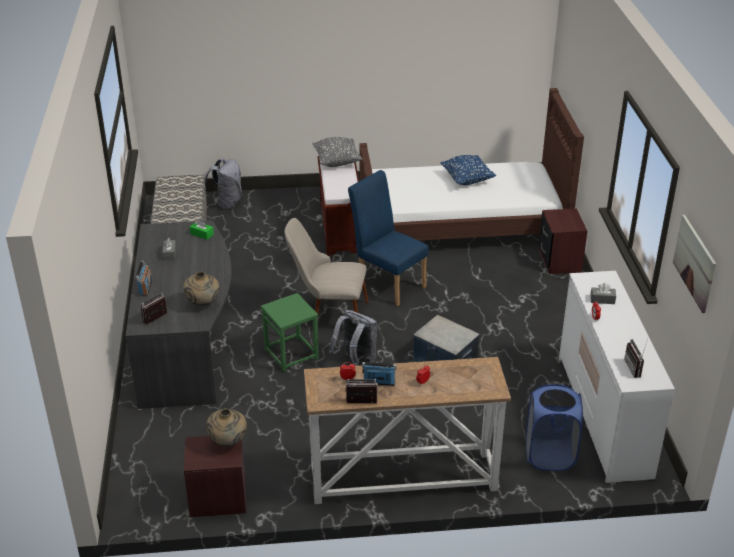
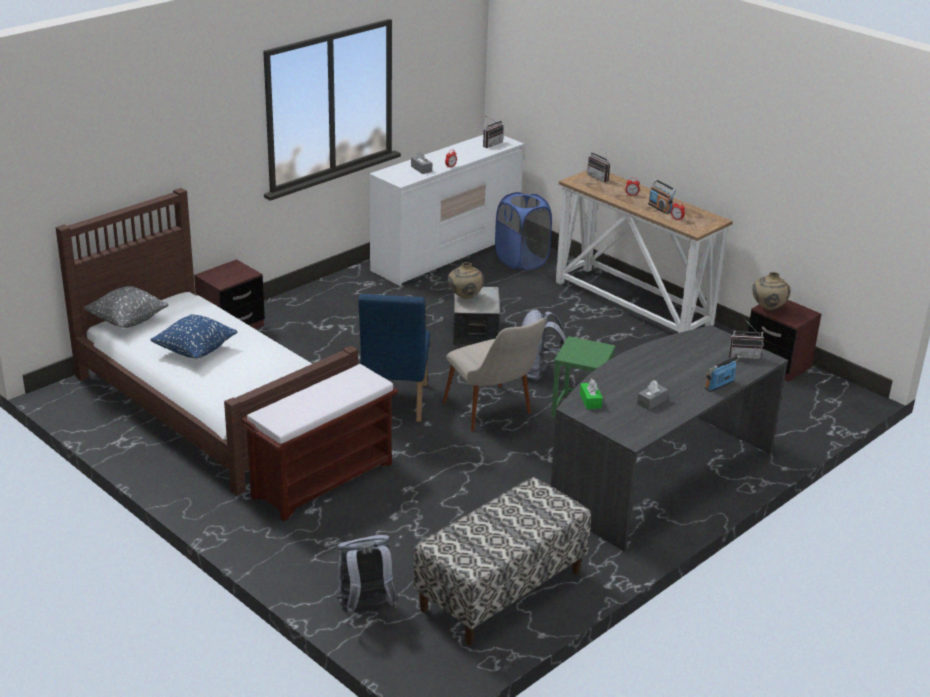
camera: 130 degrees left, 5 degrees down
beige vase [183,271,219,307] -> beige vase moved to [448,262,484,299]
grey pillow [312,137,362,167] -> grey pillow moved to [84,286,169,328]
radio [345,379,377,403] -> radio moved to [587,152,610,182]
picture [673,215,716,313] -> none

